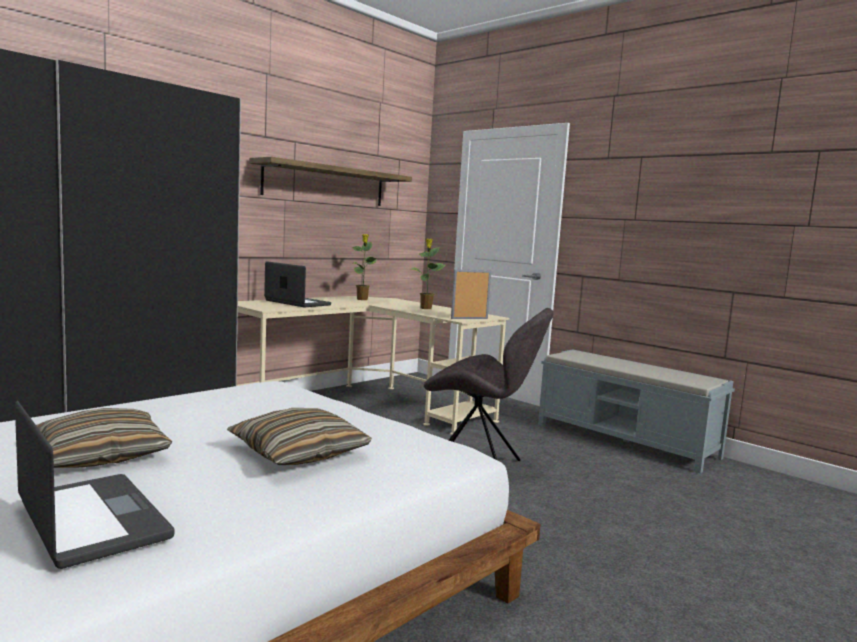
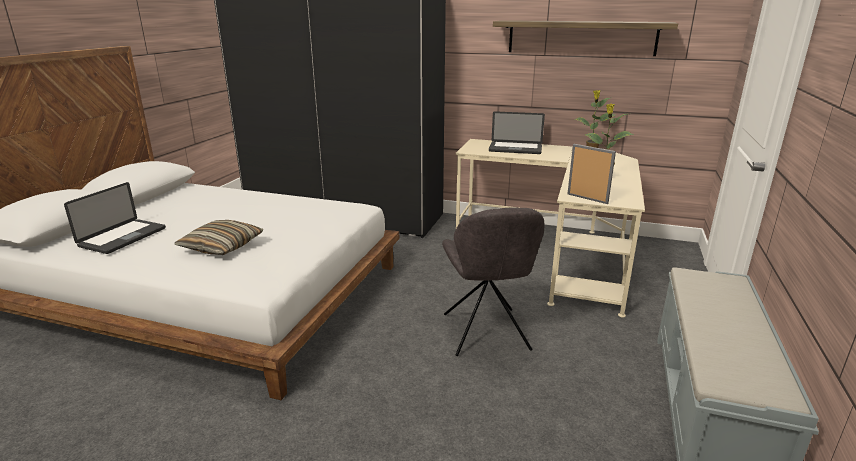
camera: 65 degrees right, 15 degrees up
pillow [36,408,172,468] -> none
laptop [264,261,331,307] -> laptop turned 90 degrees clockwise [489,111,545,154]

